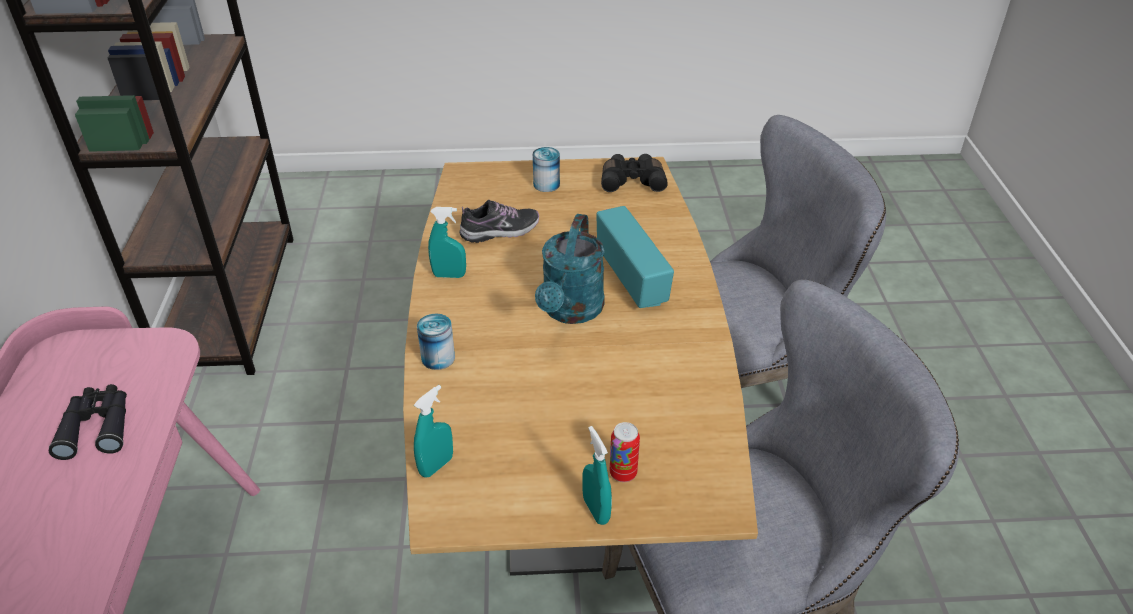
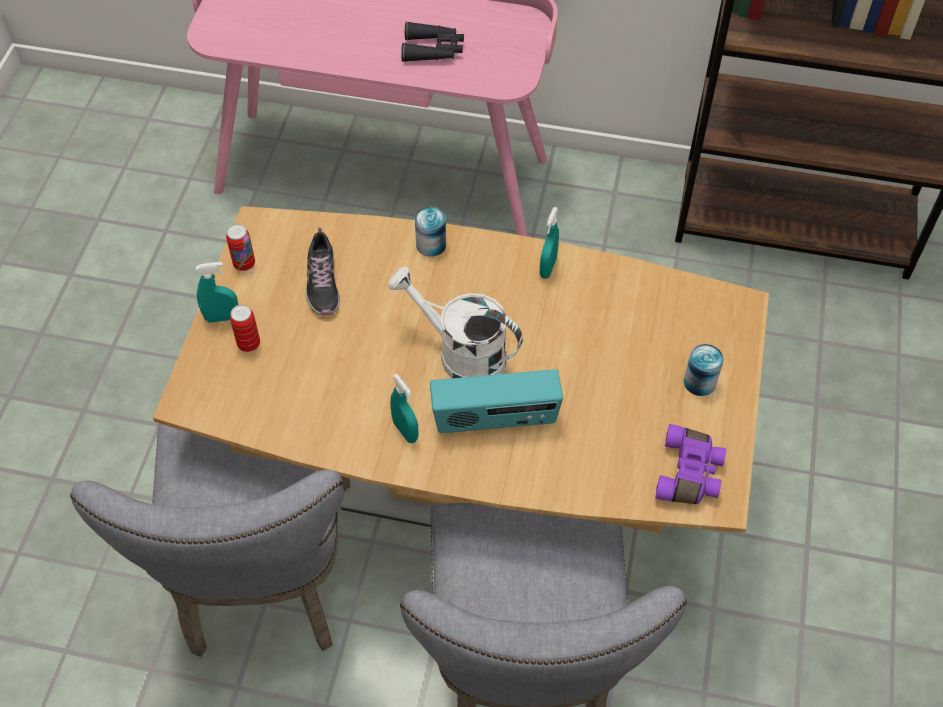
camera: 105 degrees right, 15 degrees up
turquoise spray bottle [414,385,453,478] -> turquoise spray bottle moved to [390,374,419,443]
shoe [459,200,539,243] -> shoe moved to [306,227,340,315]
turquoise watering can [535,214,604,324] -> white watering can [388,267,523,378]
black binoculars [601,154,668,192] -> purple binoculars [655,424,726,504]
none -> can [226,224,255,271]

